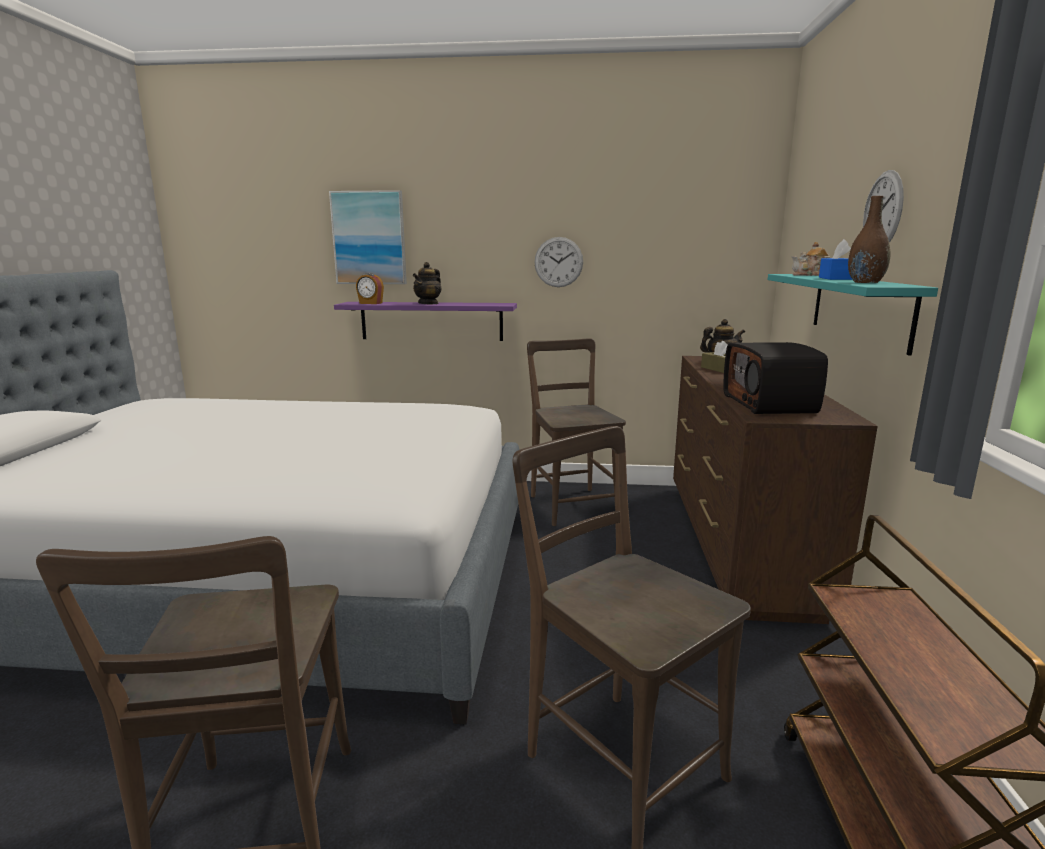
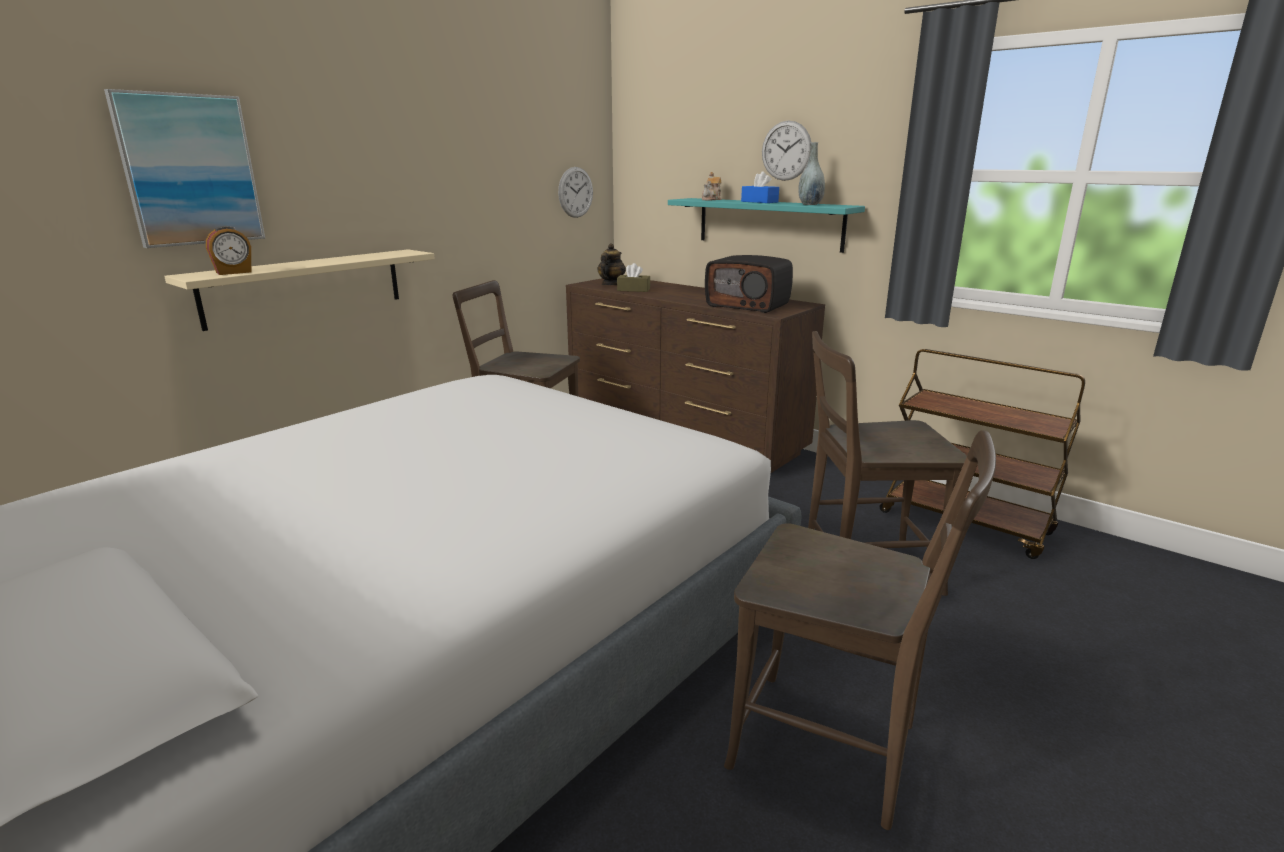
camera: 55 degrees left, 5 degrees up
purple shelf [334,302,517,341] -> beige shelf [164,249,435,331]
teapot [413,262,441,305] -> none
wall clock [534,237,583,287] -> wall clock moved to [558,167,593,218]
brown vase [848,196,891,283] -> grey vase [799,142,825,205]

